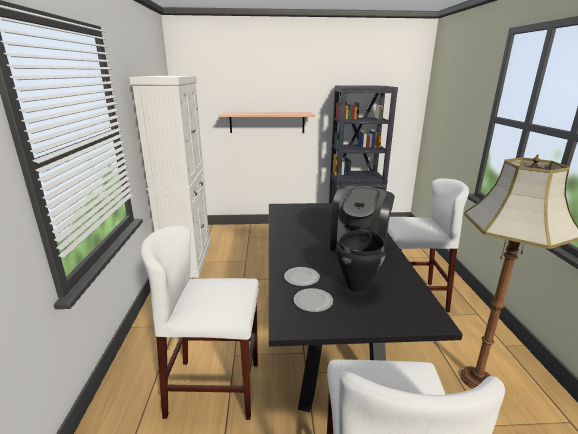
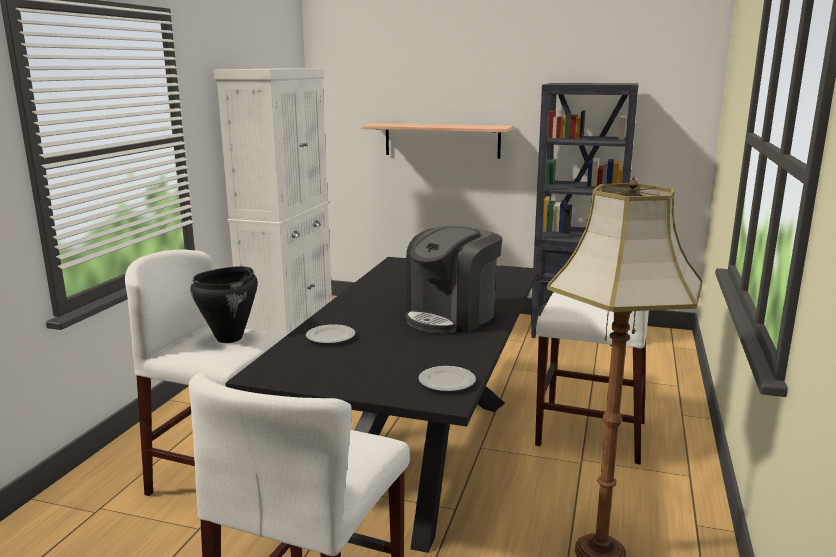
camera: 20 degrees right, 5 degrees down
plate [294,288,333,312] -> plate moved to [418,366,476,392]
black cooking pot [336,230,386,292] -> black cooking pot moved to [190,266,258,343]

